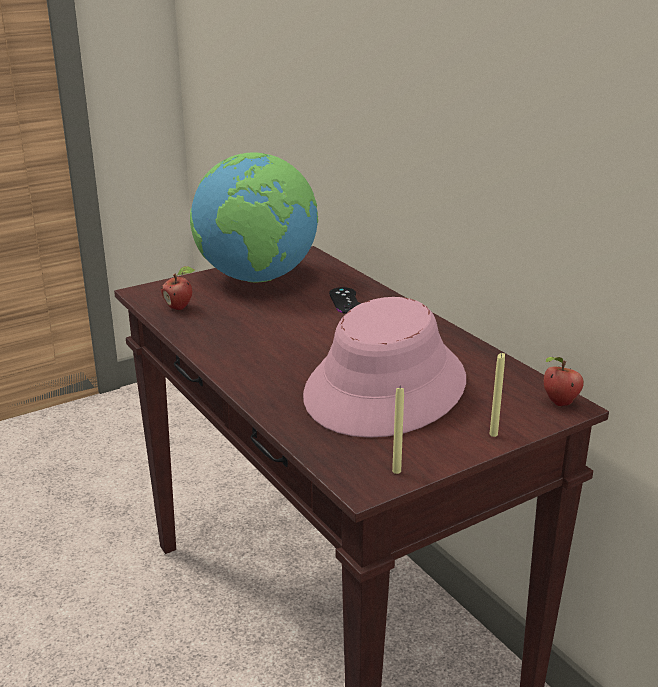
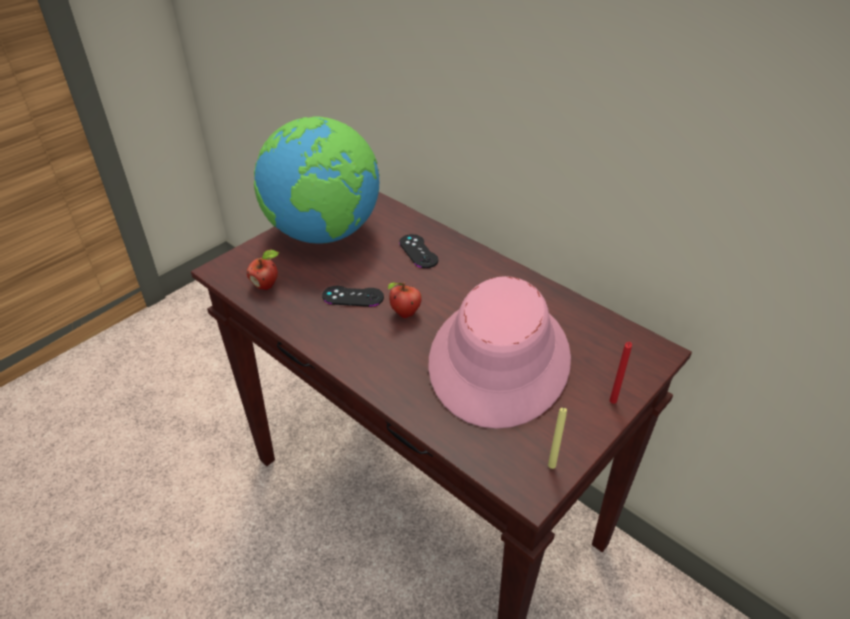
camera: 15 degrees left, 15 degrees up
yellow candle [490,353,505,437] -> red candle [610,342,632,404]
apple [544,357,584,406] -> apple moved to [388,282,422,318]
none -> black game controller [322,286,384,307]

